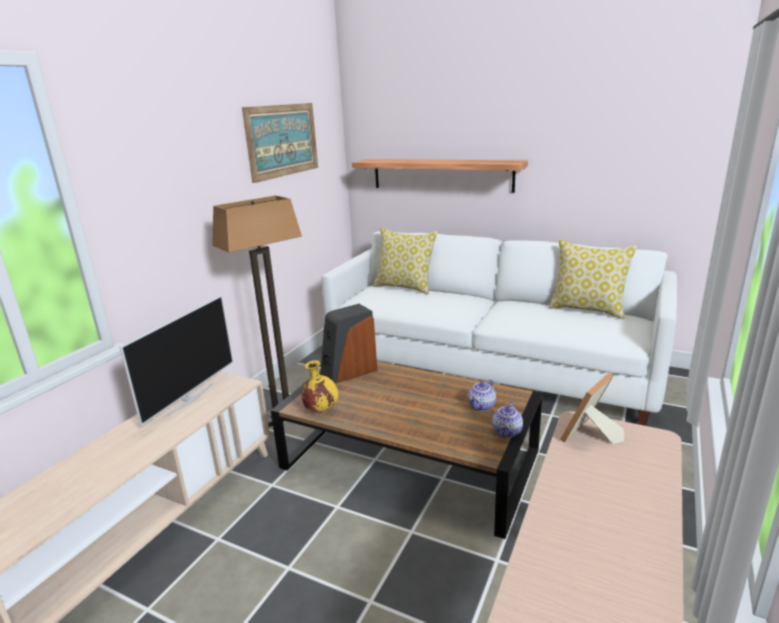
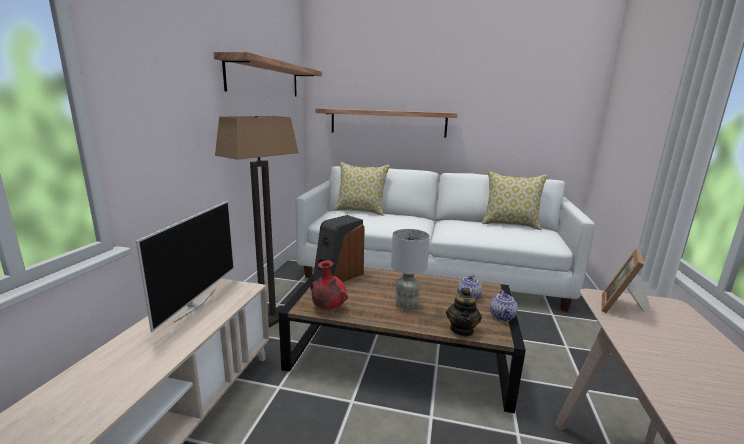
camera: 15 degrees left, 5 degrees down
picture [242,103,318,183] -> shelf [213,52,322,97]
yellow vase [302,360,338,412] -> red vase [310,260,348,309]
none -> grey table lamp [391,229,430,310]
none -> teapot [446,288,482,337]

